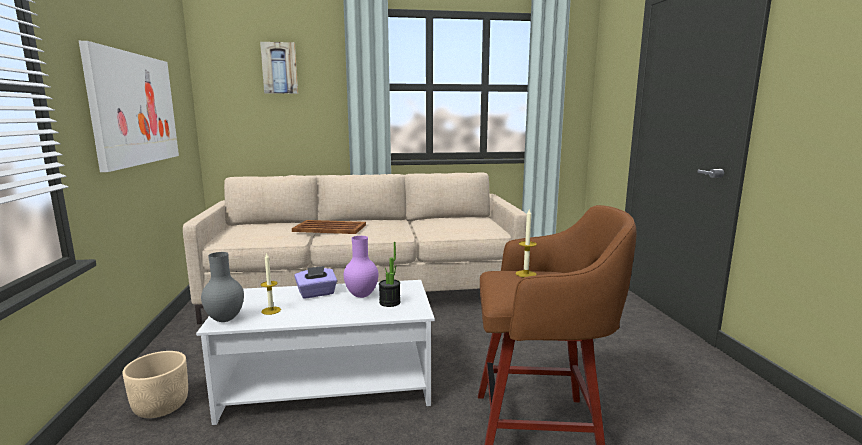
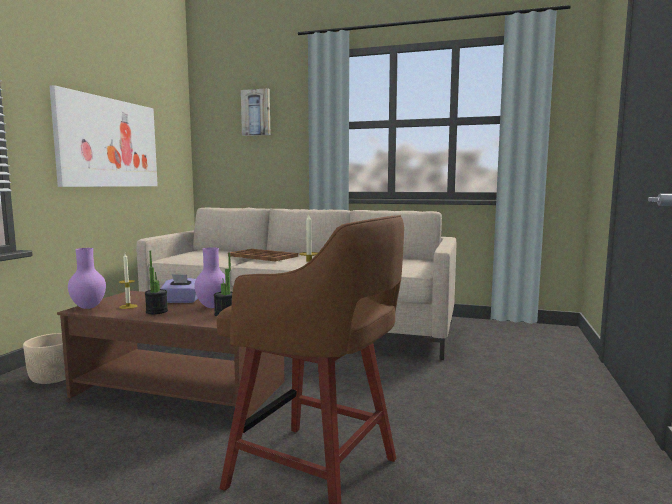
camera: 25 degrees right, 5 degrees down
white coffee table [196,280,435,425] -> brown coffee table [57,291,284,419]
grey vase [201,252,244,322] -> purple vase [68,248,106,309]
none -> potted plant [145,250,168,314]

